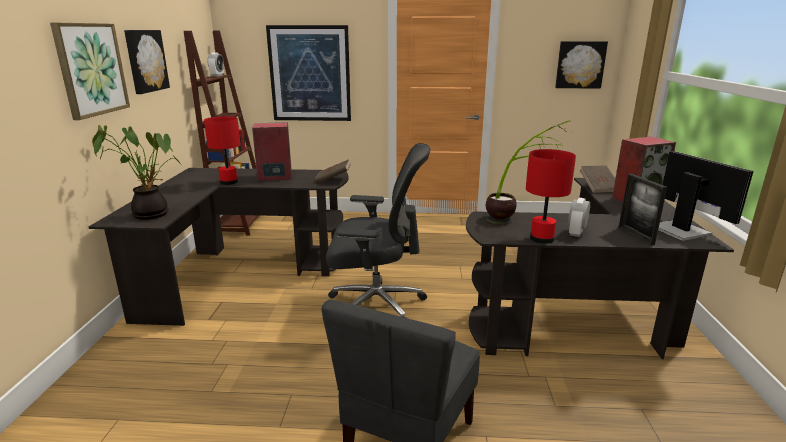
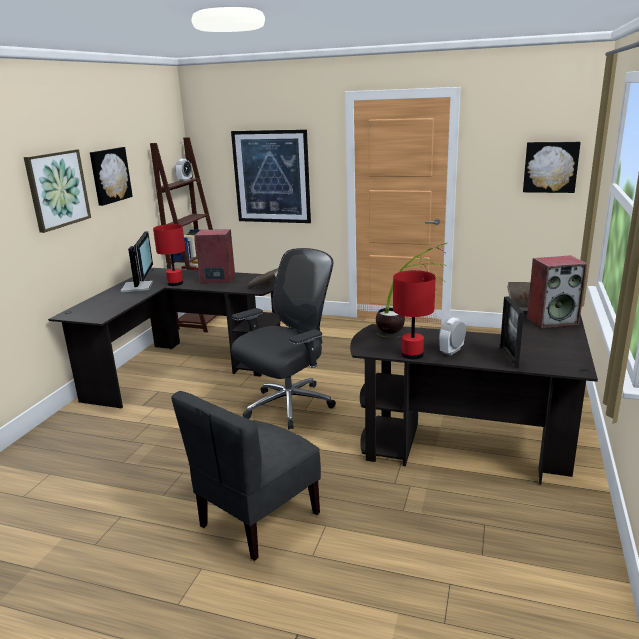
camera: 15 degrees right, 0 degrees up
potted plant [92,125,180,220] -> none
office chair [326,143,430,318] -> office chair turned 60 degrees counterclockwise [231,248,336,429]
monitor [658,151,753,241] -> monitor moved to [120,231,153,292]

